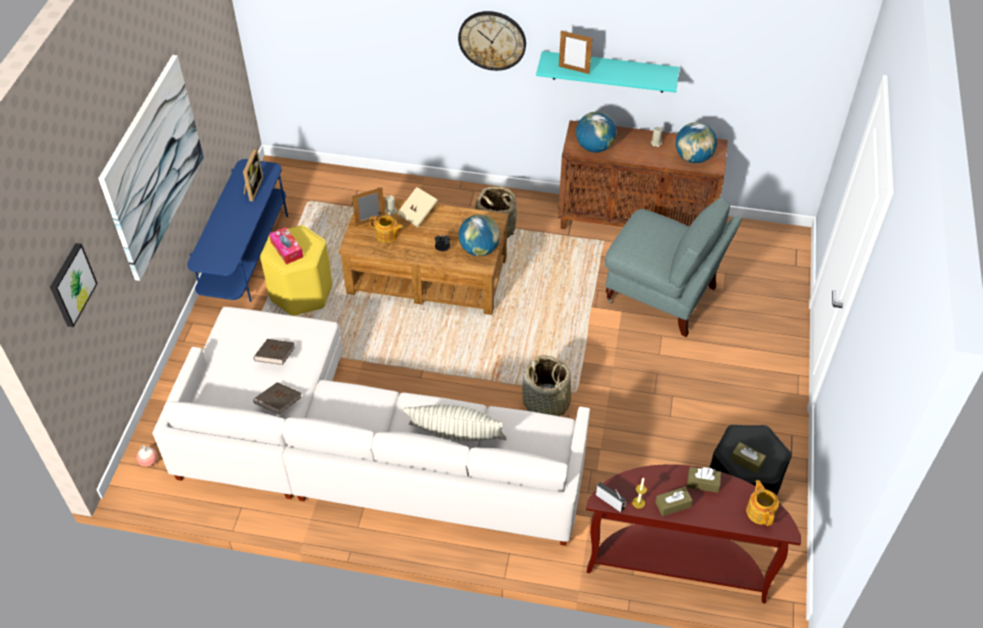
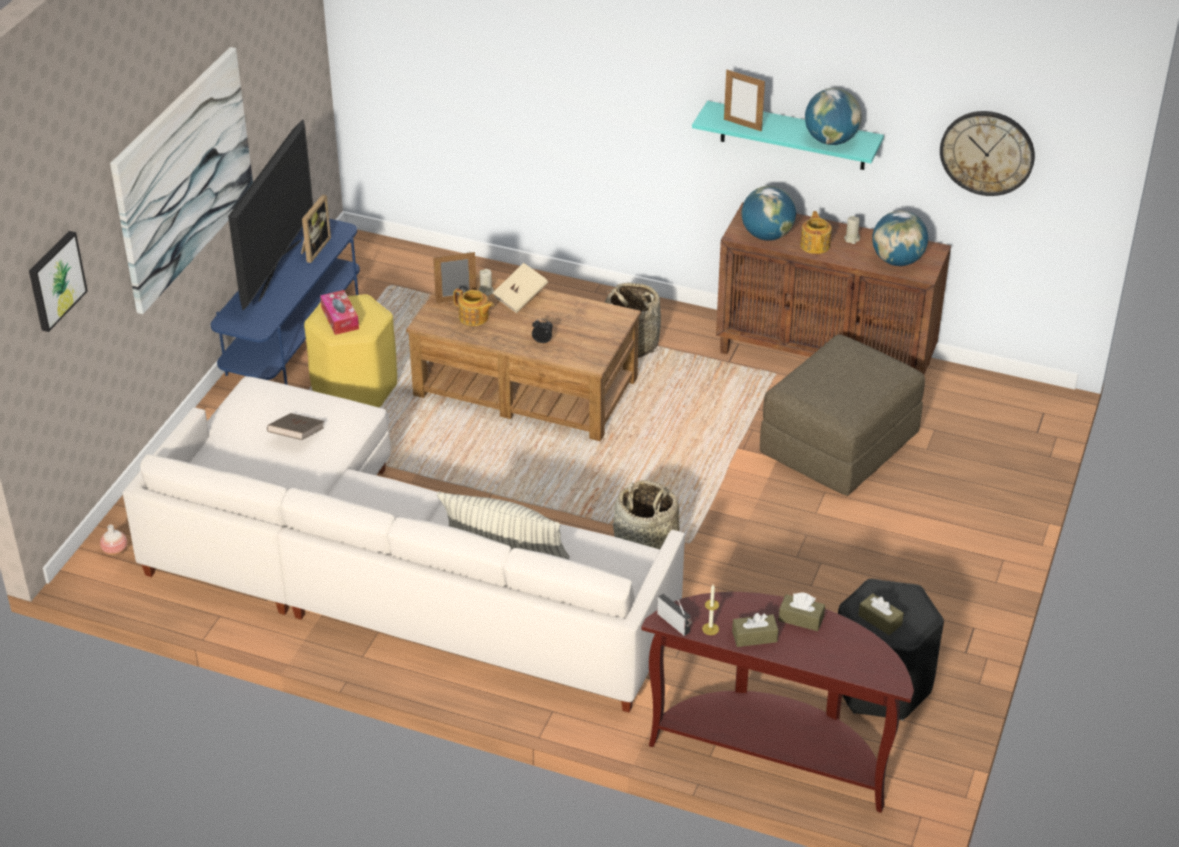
camera: 10 degrees right, 10 degrees down
brown book [253,382,301,414] -> none
wall clock [458,11,526,71] -> wall clock moved to [940,111,1035,196]
globe [458,215,500,256] -> globe moved to [805,88,862,145]
grey armchair [605,196,742,337] -> brown ottoman [760,334,925,496]
teapot [746,480,779,526] -> teapot moved to [800,211,832,254]
none -> television [228,119,313,310]

